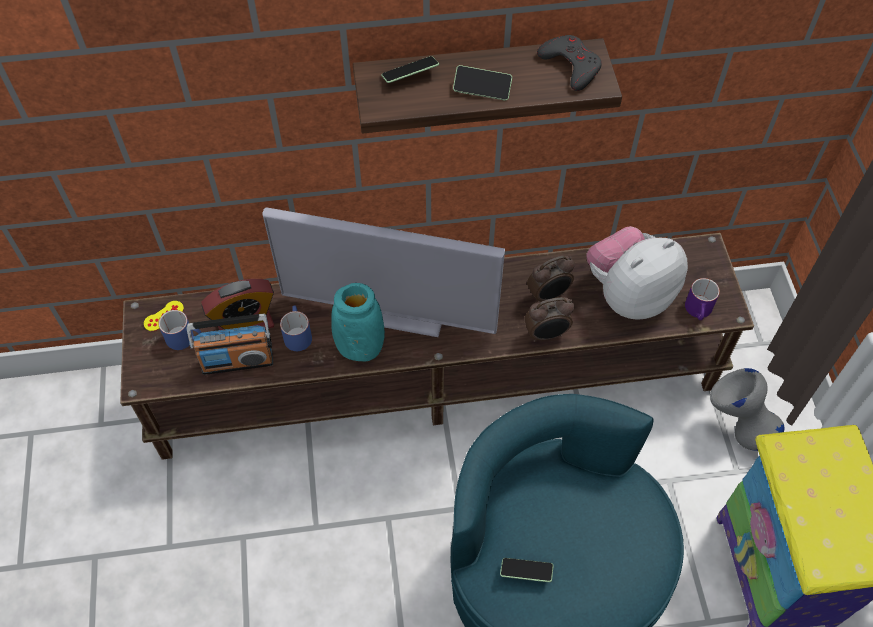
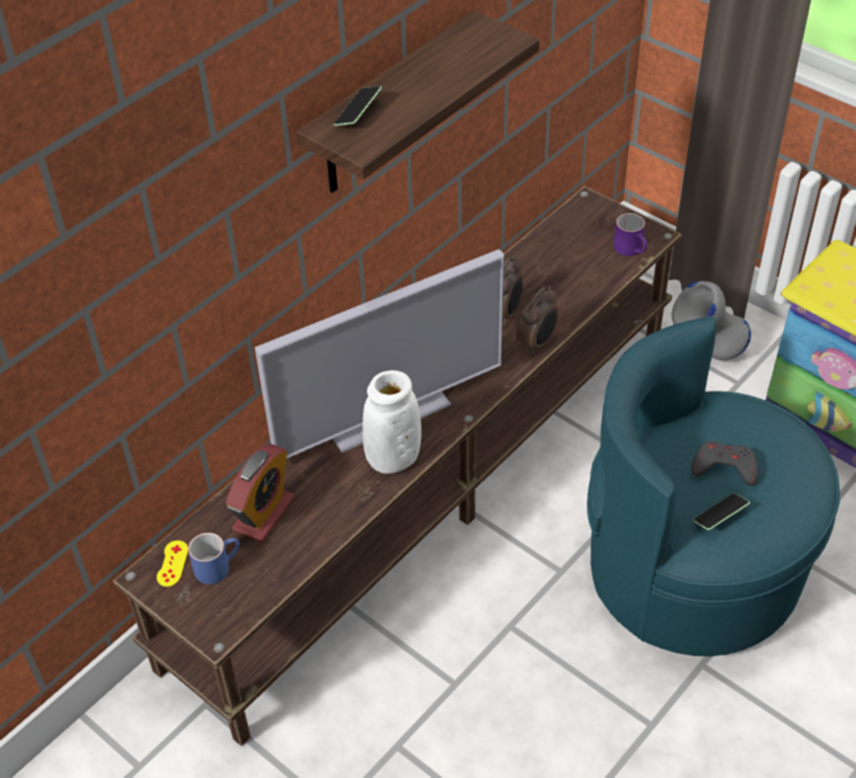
camera: 40 degrees left, 10 degrees down
radio [187,314,273,375] -> none
blue mug [280,306,312,351] -> none
turquoise vase [331,283,385,361] -> white vase [362,370,421,474]
phone [453,65,512,101] -> none
grey game controller [537,35,602,91] -> grey game controller moved to [691,441,759,486]
plush toy [587,226,688,319] -> none

